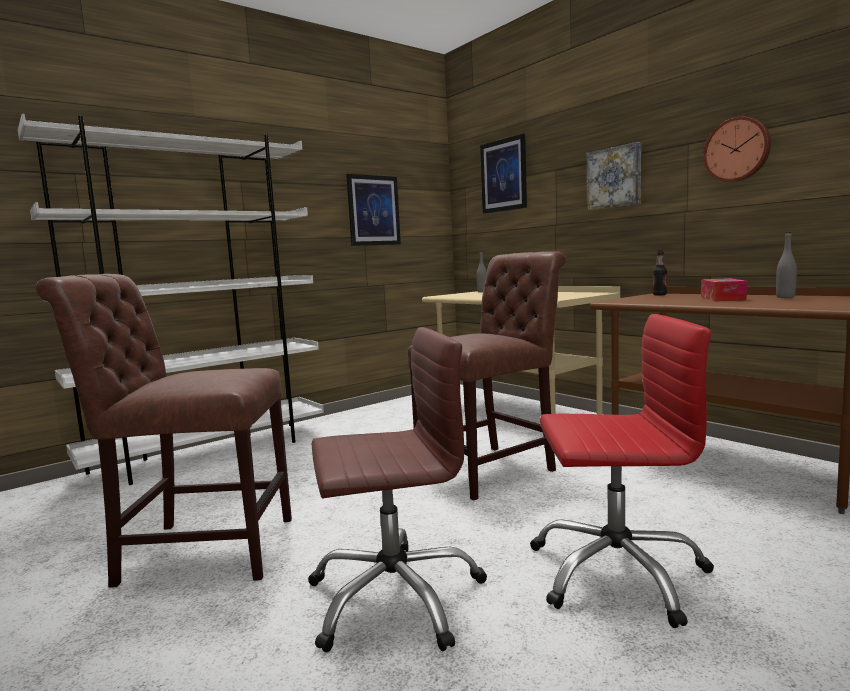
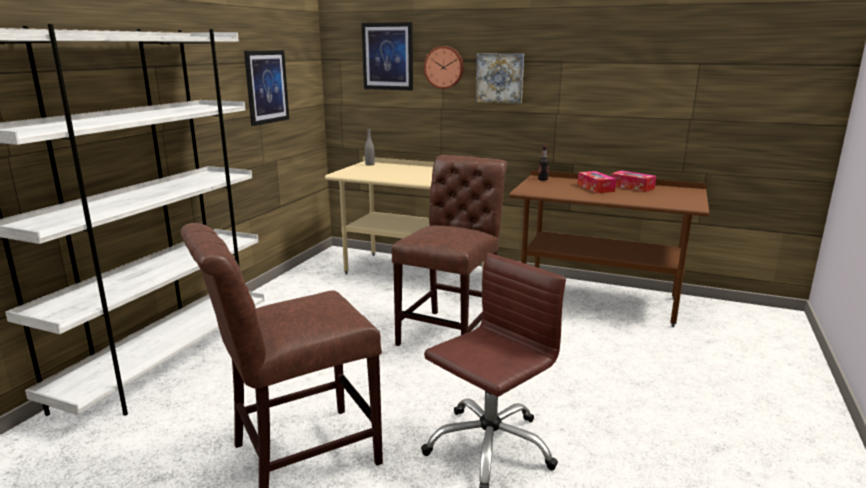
camera: 30 degrees left, 10 degrees up
red office chair [530,314,714,628] -> none
wall clock [703,117,771,182] -> wall clock moved to [424,46,464,89]
grey bottle [776,232,797,298] -> tissue box [611,171,656,192]

